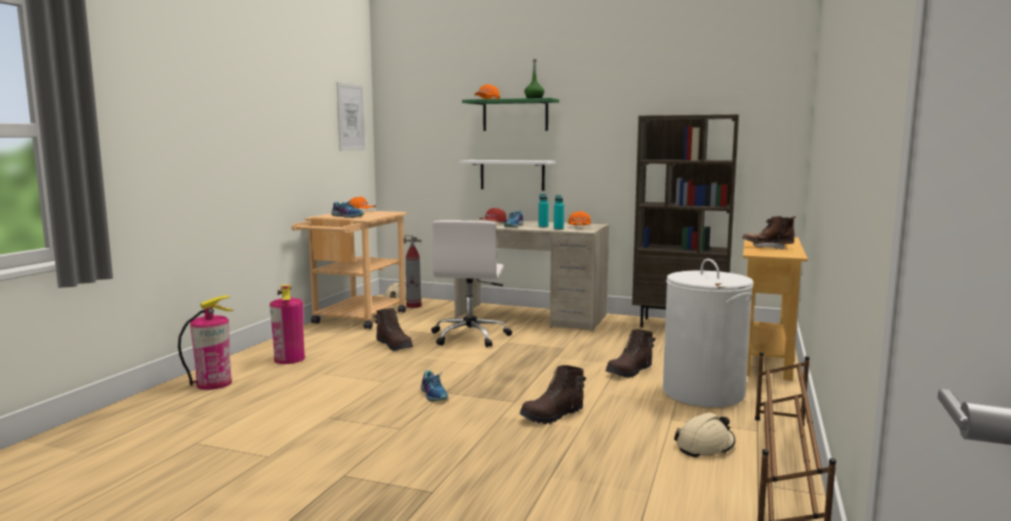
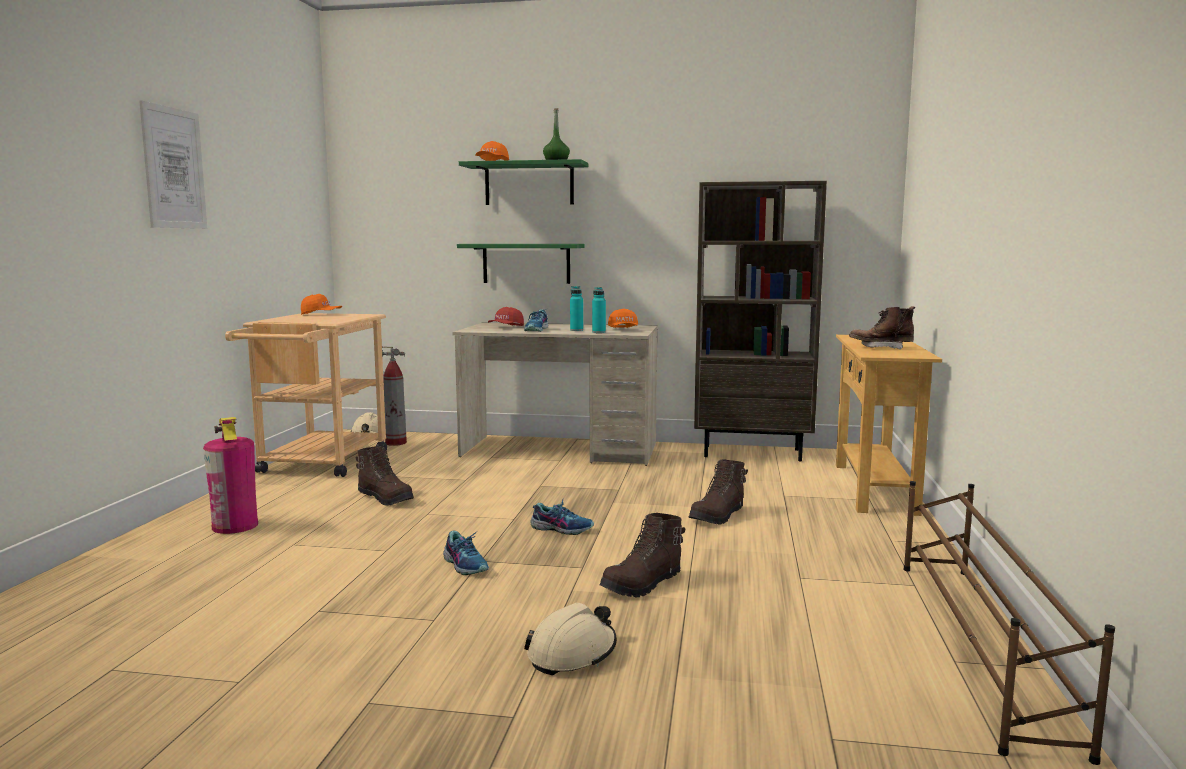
camera: 10 degrees left, 0 degrees up
fire extinguisher [178,295,233,390] -> none
shoe [331,201,364,218] -> shoe moved to [530,498,594,535]
picture [336,82,366,151] -> picture moved to [139,100,207,229]
white office chair [431,220,512,347] -> none
white shelf [460,160,556,191] -> green shelf [457,244,585,284]
white laundry basket [663,259,754,407] -> none
beige hard hat [674,413,735,457] -> beige hard hat moved to [524,603,617,675]

